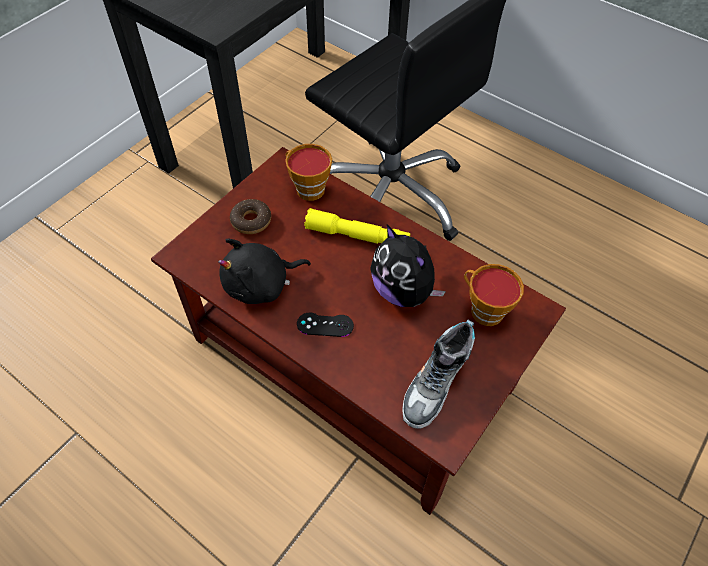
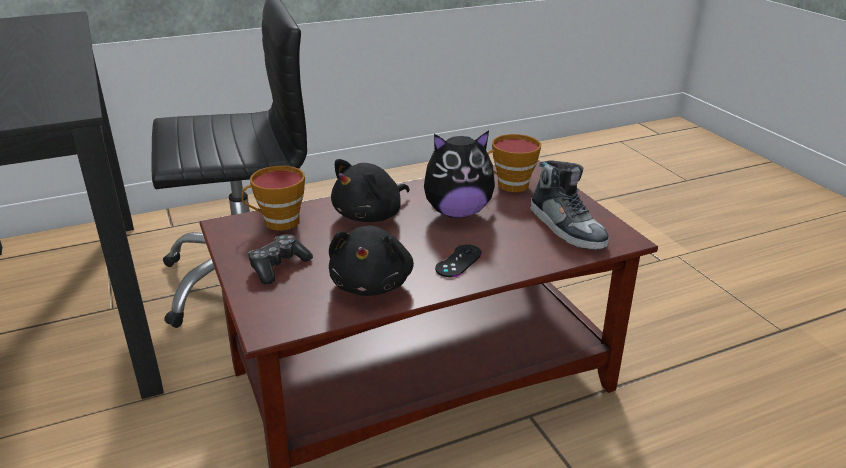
camera: 60 degrees left, 25 degrees down
donut [230,199,271,234] -> game controller [248,234,313,285]
yellow flashlight [304,208,410,244] -> black plush toy [331,159,409,222]

